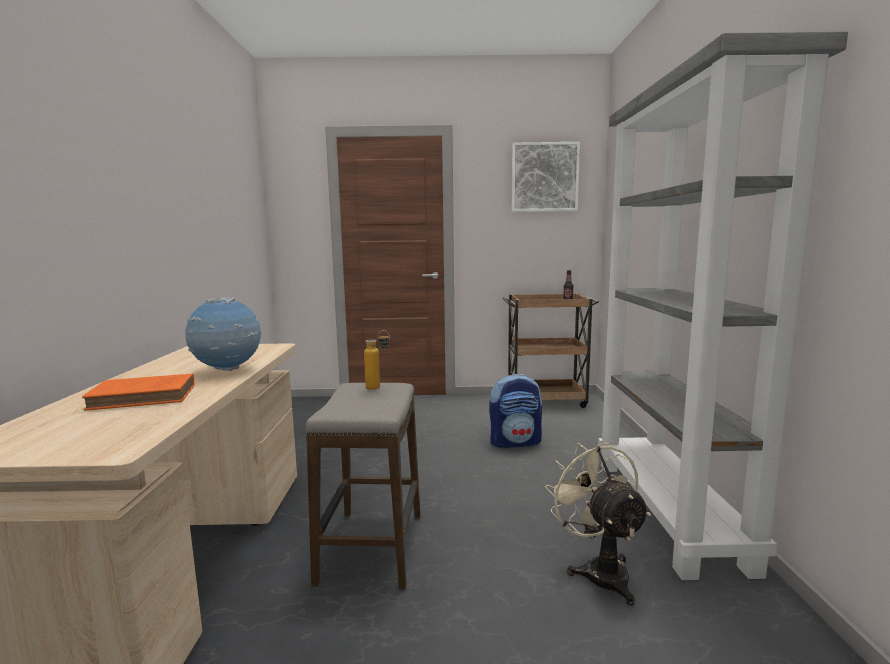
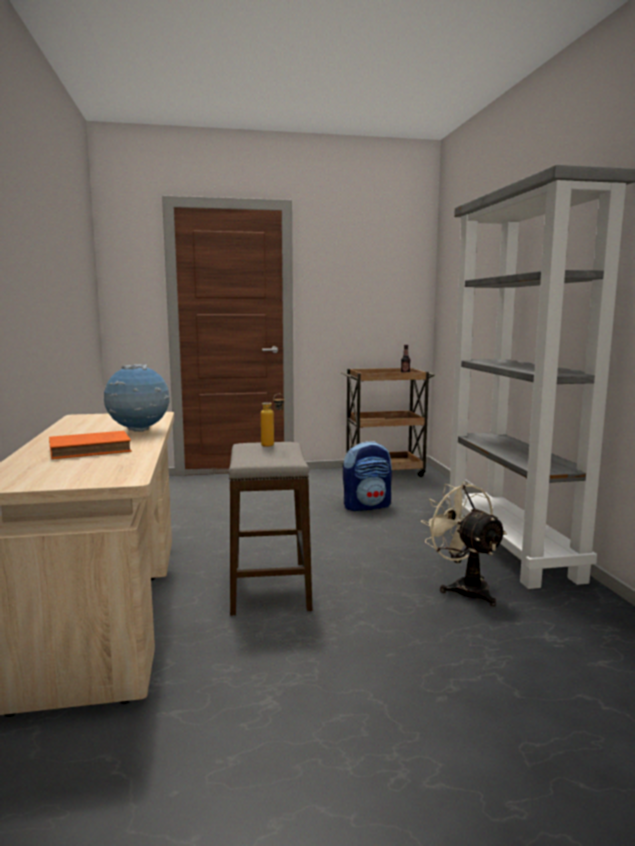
camera: 10 degrees left, 0 degrees up
picture [512,142,580,212] -> none

